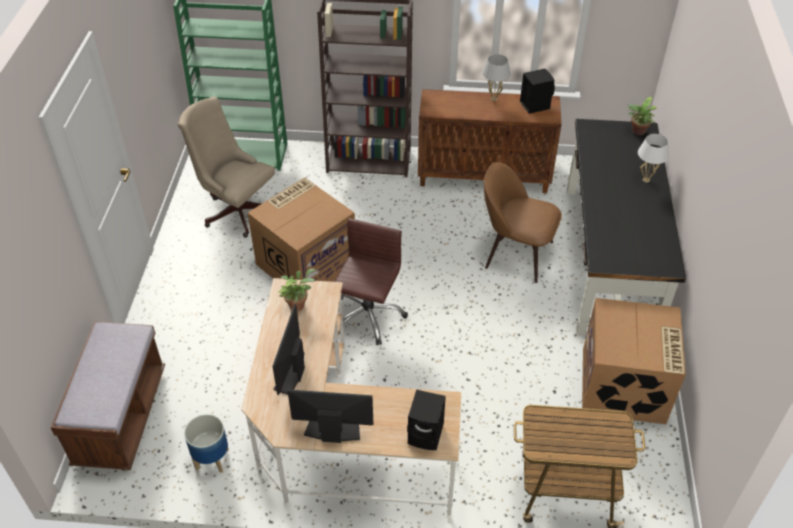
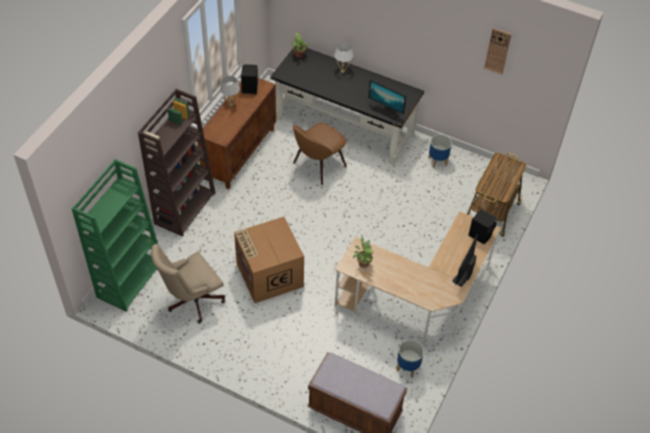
camera: 70 degrees left, 5 degrees up
monitor [272,304,305,395] -> monitor moved to [368,79,406,120]
brown office chair [334,218,408,345] -> none
cardboard box [582,298,686,424] -> planter [428,134,452,168]
none -> wall clock [484,28,512,74]

